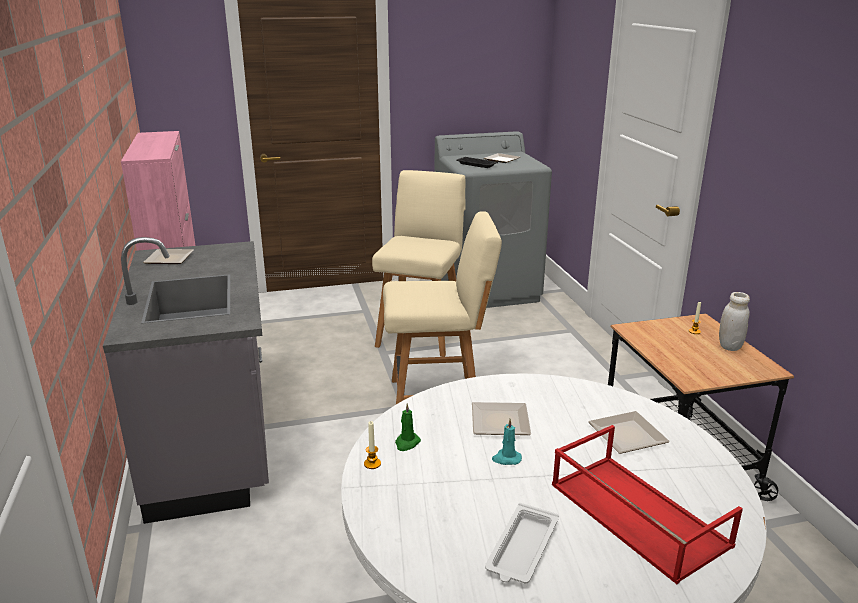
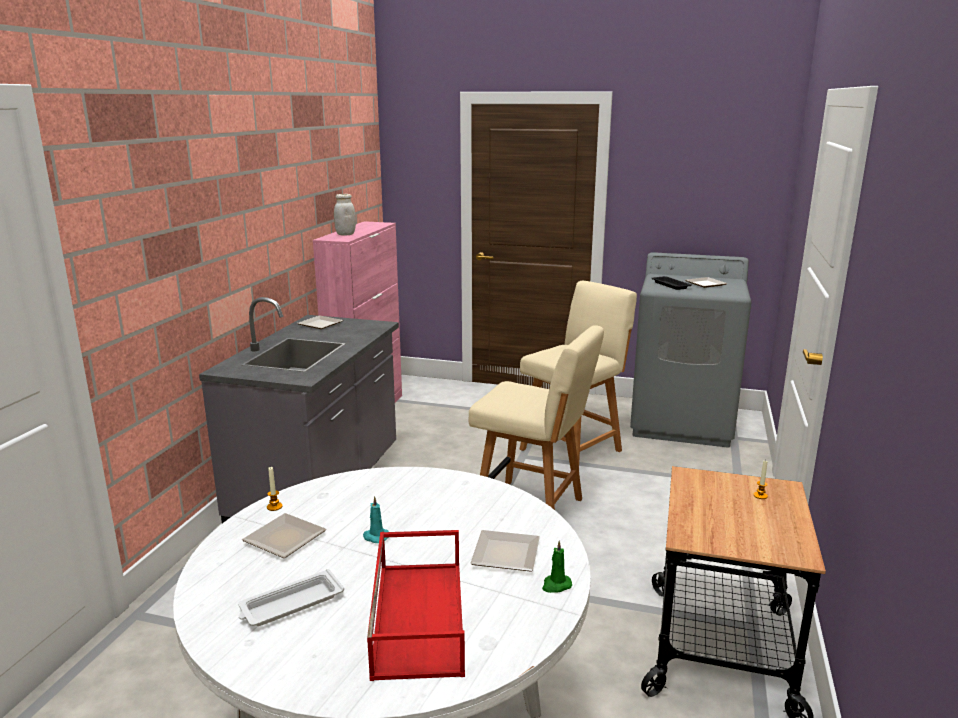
camera: 30 degrees right, 5 degrees down
green candle [395,403,421,451] -> green candle moved to [542,541,572,593]
plate [472,402,531,435] -> plate moved to [242,513,327,558]
white jar [719,292,750,351] -> white jar moved to [334,194,356,236]

